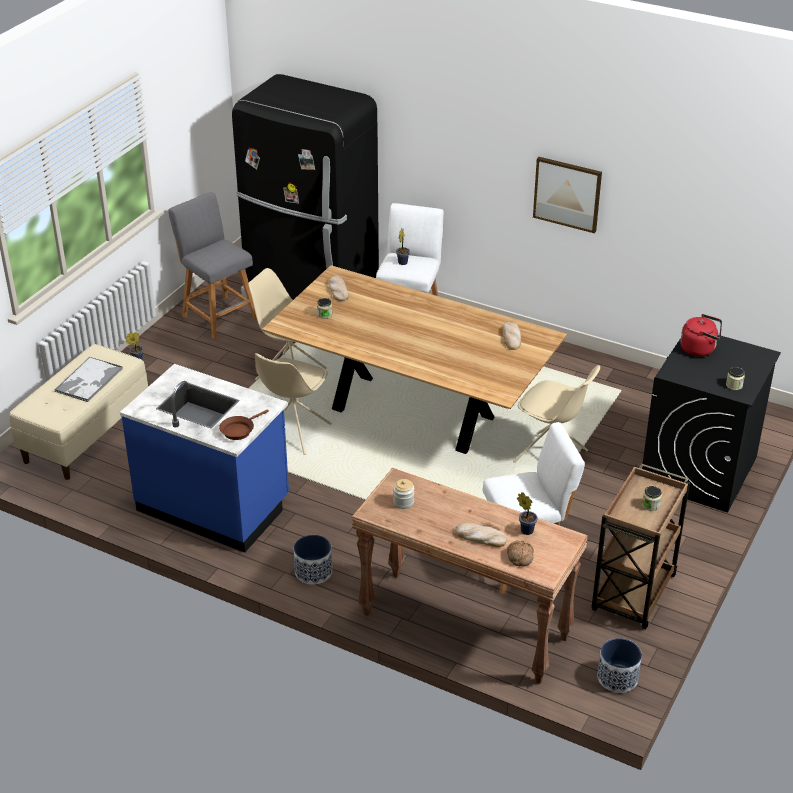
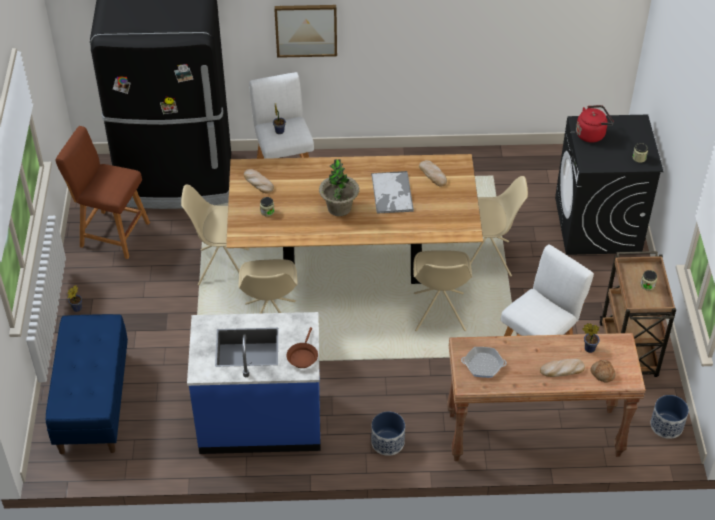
camera: 30 degrees left, 10 degrees up
beige bench [9,344,148,480] -> blue bench [46,314,128,454]
tray [54,357,123,402] -> tray moved to [371,171,414,214]
grey stool [168,192,257,339] -> brown stool [55,126,150,259]
jar [393,479,414,509] -> frying pan [461,347,507,378]
picture [533,157,602,233] -> picture moved to [274,5,337,58]
none -> potted plant [319,159,359,216]
none -> beige chair [413,251,472,331]

